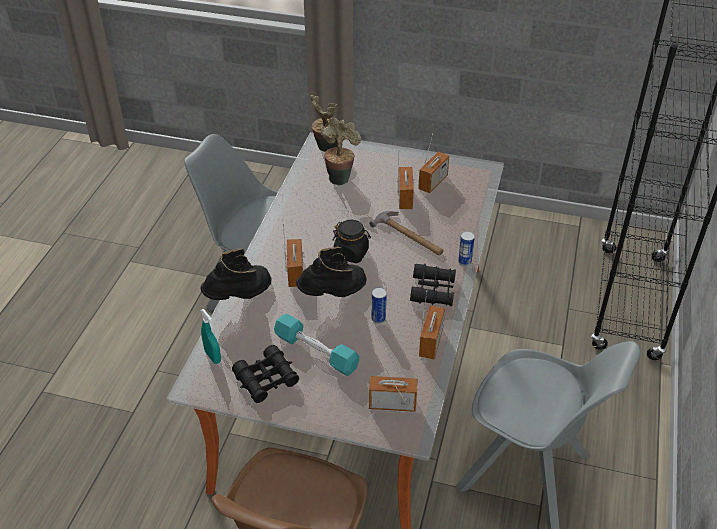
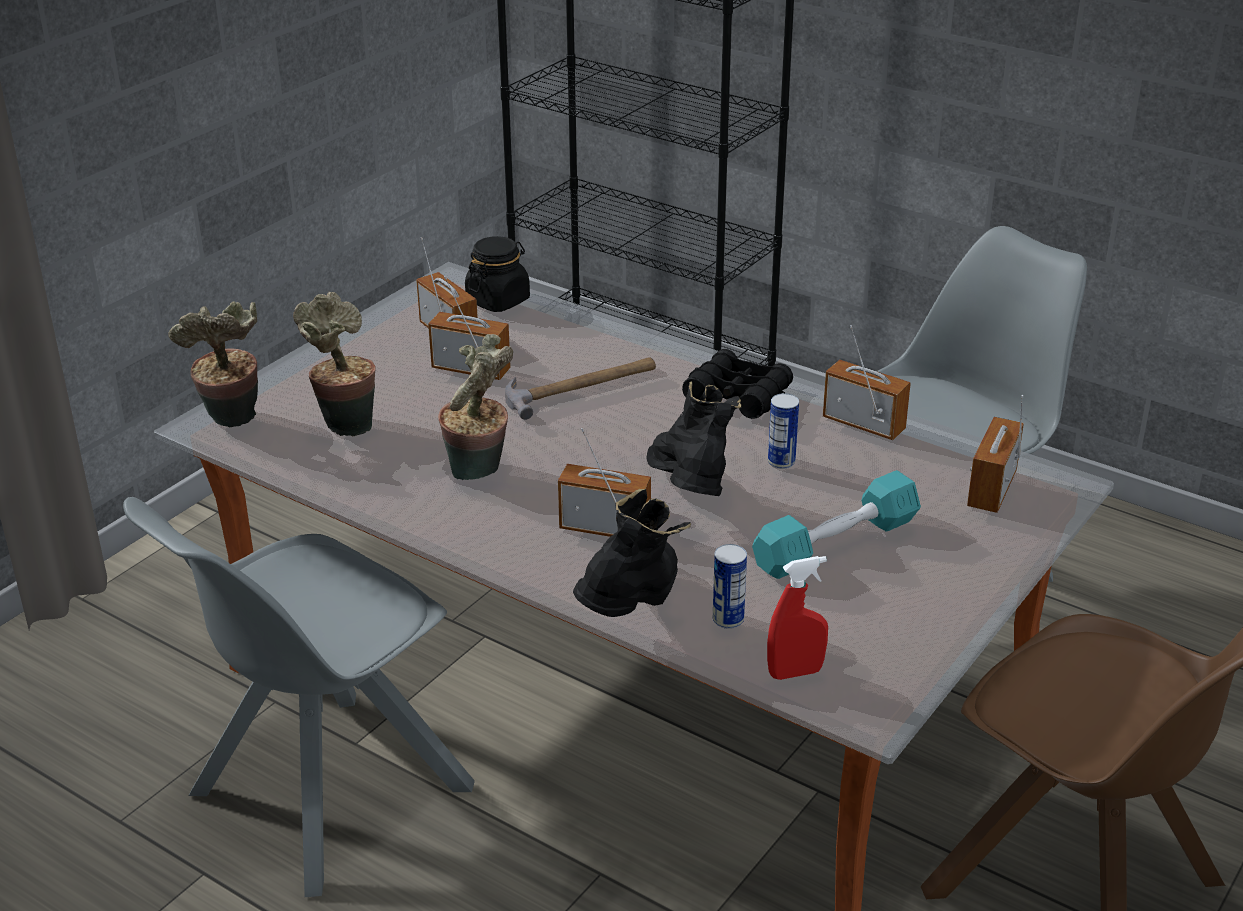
camera: 70 degrees left, 10 degrees down
black boot [200,249,272,300] -> black boot turned 45 degrees clockwise [573,489,691,617]
turquoise spray bottle [200,309,221,364] -> red spray bottle [767,556,828,680]
black binoculars [232,345,299,403] -> none
black jar [332,220,371,263] -> black jar moved to [465,236,530,312]
can [458,231,475,266] -> can moved to [713,544,747,629]
none -> potted plant [438,334,513,480]

